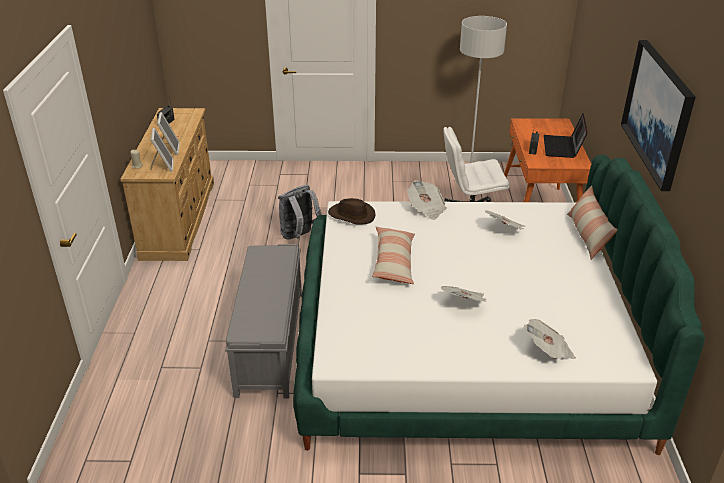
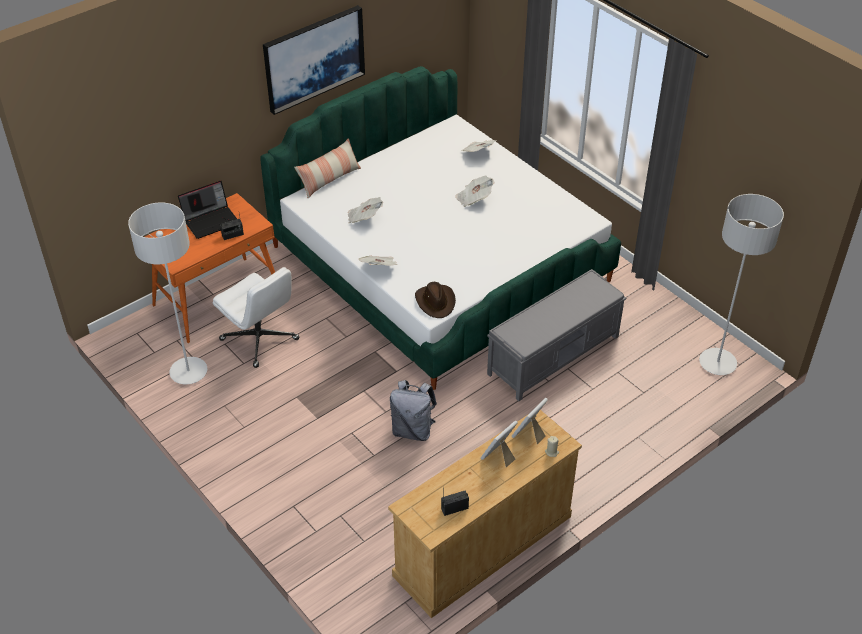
camera: 130 degrees left, 10 degrees up
pillow [372,226,415,284] -> none
none -> grey floor lamp [699,194,784,375]

